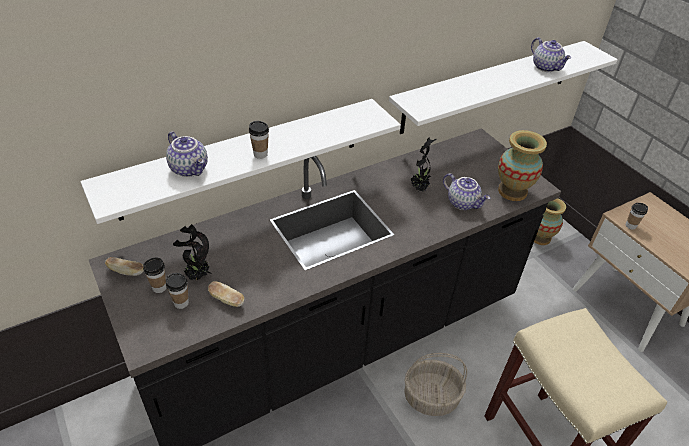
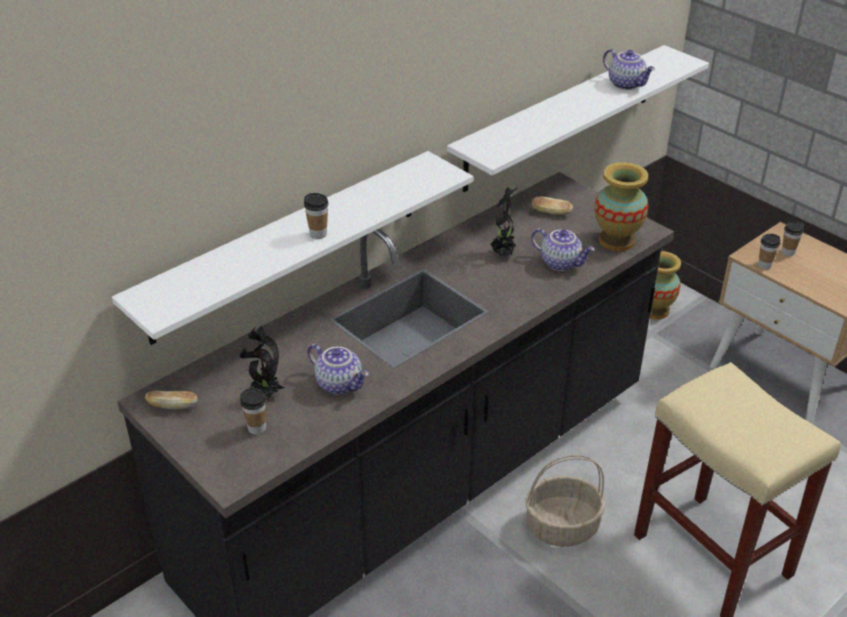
camera: 10 degrees left, 5 degrees down
cup [143,258,167,293] -> cup moved to [782,221,804,256]
teapot [166,132,208,177] -> teapot moved to [307,344,369,395]
bread [208,282,244,307] -> bread moved to [532,197,573,215]

